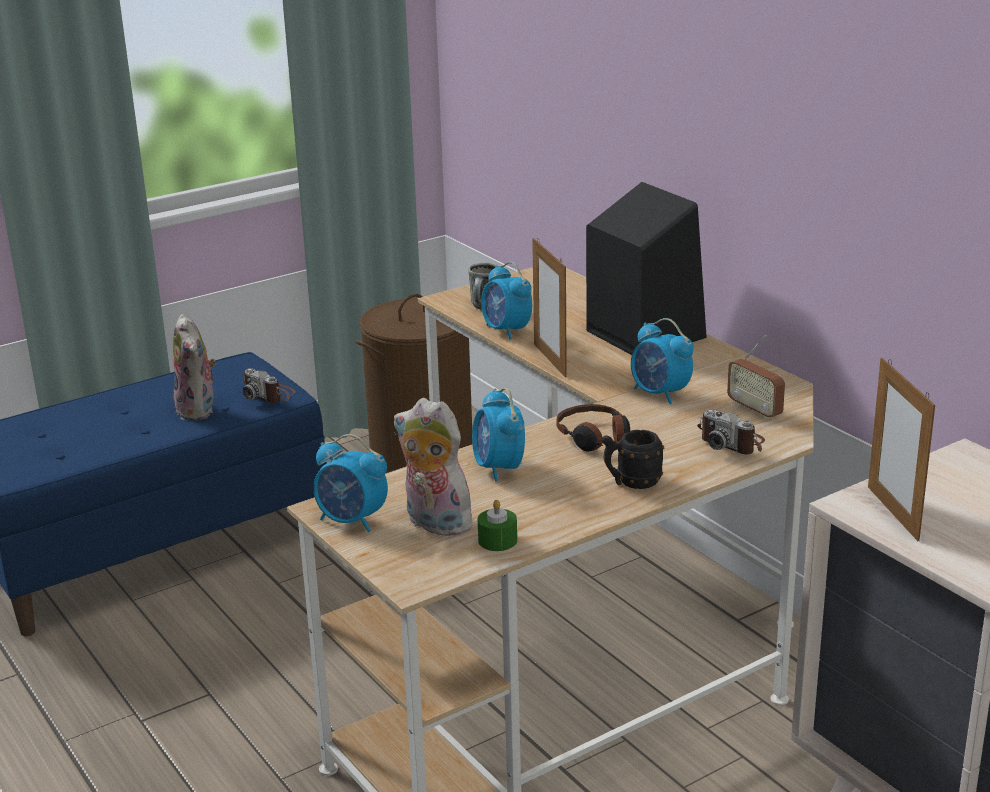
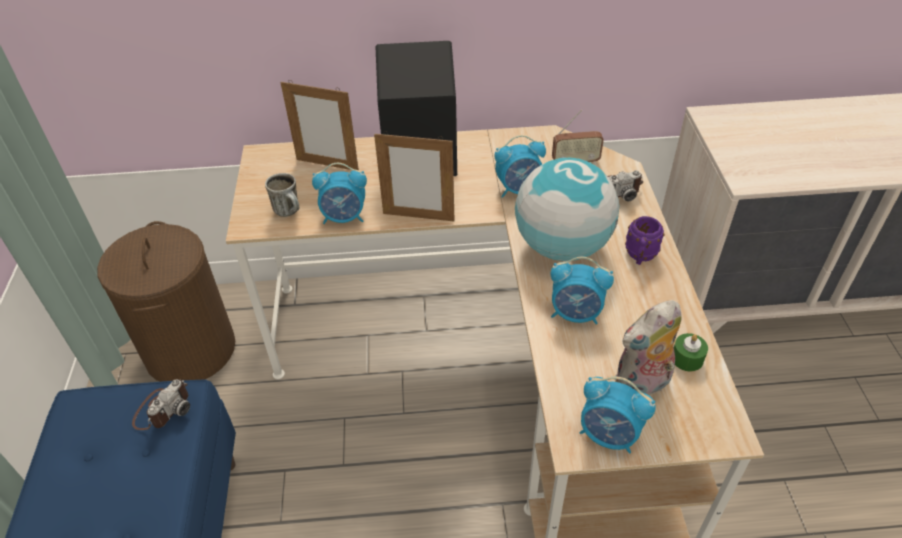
camera: 60 degrees left, 20 degrees up
plush toy [173,314,216,421] -> none
camera [243,368,296,403] -> camera turned 45 degrees counterclockwise [132,379,190,430]
alarm clock [313,434,388,532] -> alarm clock turned 60 degrees clockwise [580,377,656,453]
headphones [557,404,630,452] -> globe [515,157,619,261]
black mug [602,430,664,489] -> purple mug [625,216,665,265]
picture frame [868,358,935,541] -> picture frame moved to [280,81,359,170]

